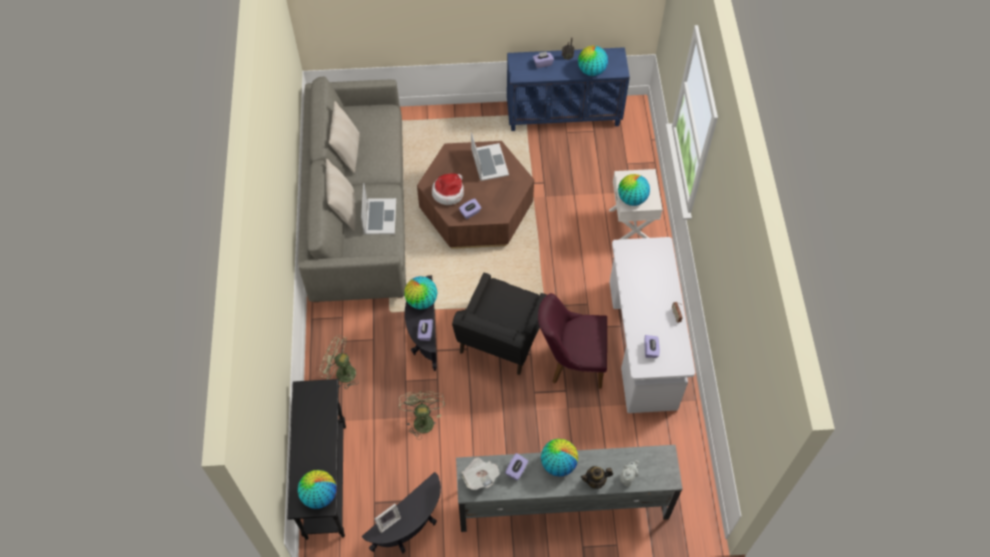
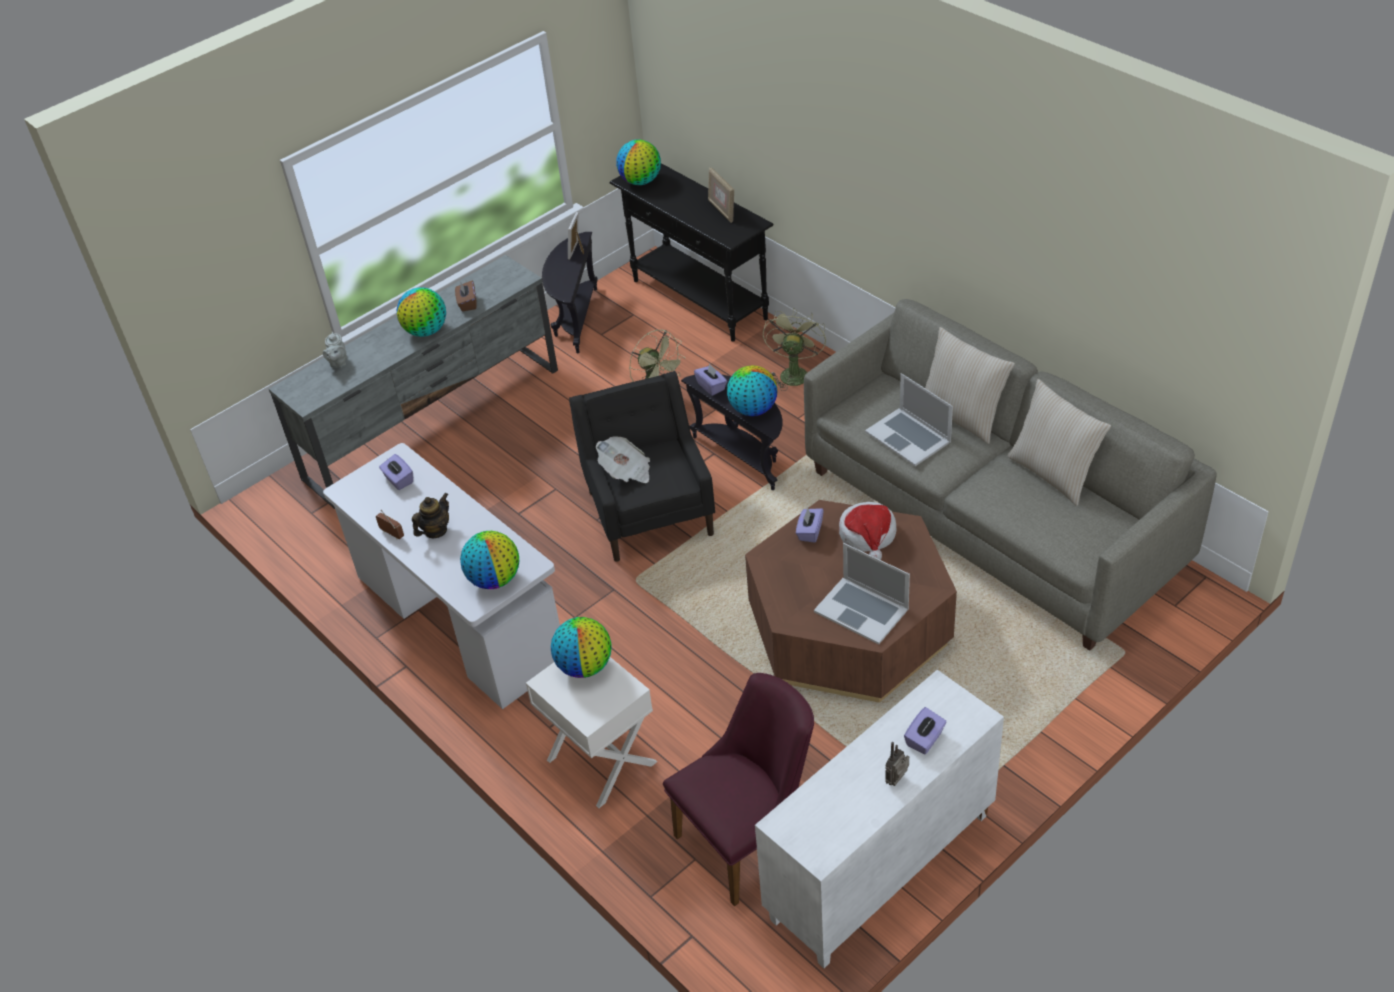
camera: 145 degrees right, 15 degrees down
green fan [320,335,359,389] -> green fan turned 60 degrees counterclockwise [763,308,826,391]
newspaper [461,457,500,490] -> newspaper moved to [596,436,650,483]
purple tissue box [505,453,528,480] -> brown tissue box [455,281,477,312]
blue cabinet [507,47,630,131] -> white cabinet [755,670,1004,968]
purple chair [538,293,607,389] -> purple chair moved to [663,673,814,906]
globe [578,46,608,76] -> globe moved to [460,531,519,589]
teapot [581,466,613,489] -> teapot moved to [412,493,449,538]
none -> picture frame [708,167,734,223]

